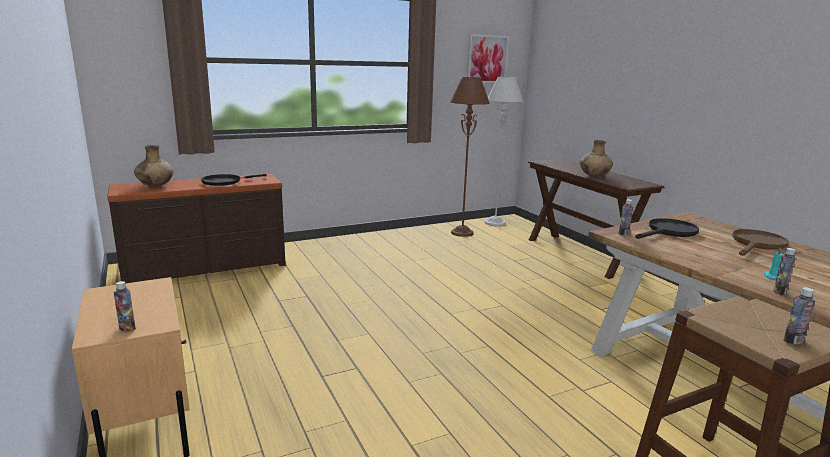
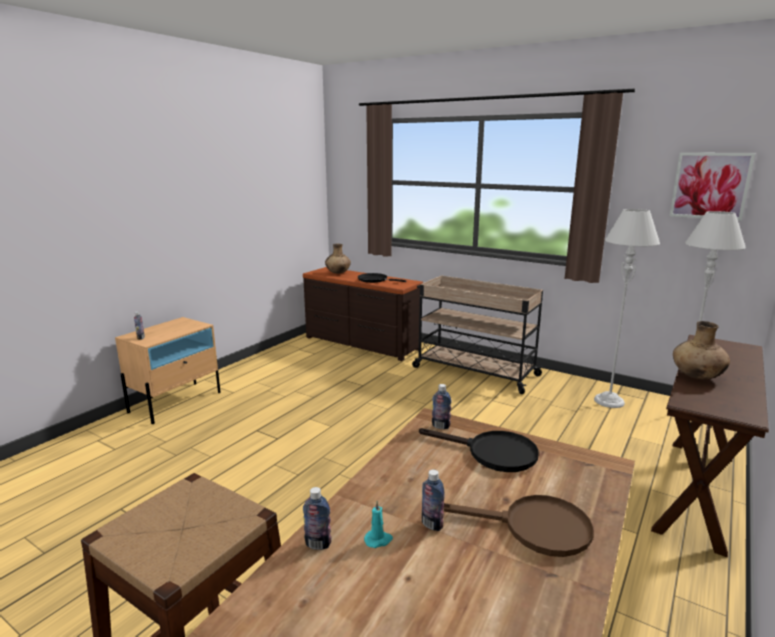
camera: 60 degrees right, 0 degrees up
brown floor lamp [450,77,490,237] -> grey floor lamp [594,209,660,408]
bottle [783,287,815,344] -> bottle moved to [422,470,444,531]
none -> beige cart [412,275,544,394]

